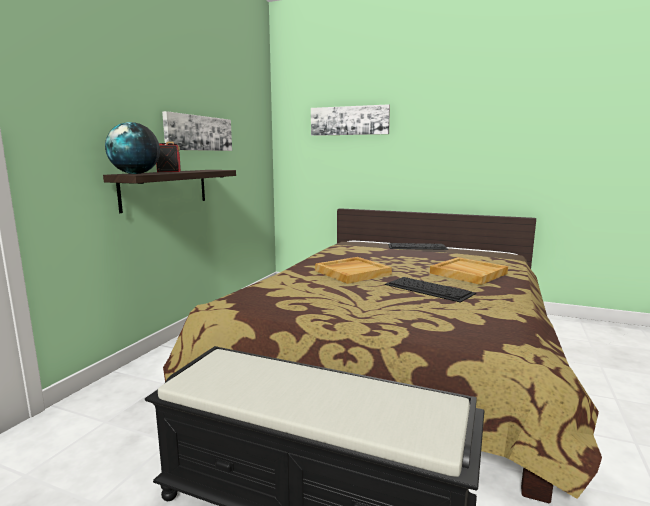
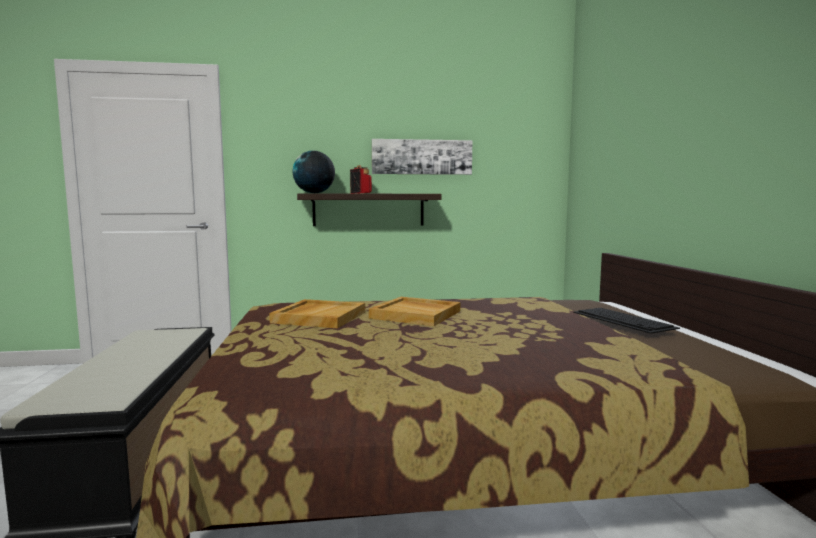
camera: 60 degrees right, 5 degrees down
picture [311,104,390,136] -> none
keyboard [385,277,476,303] -> none
beige tray [430,257,508,285] -> beige tray moved to [269,299,365,328]

